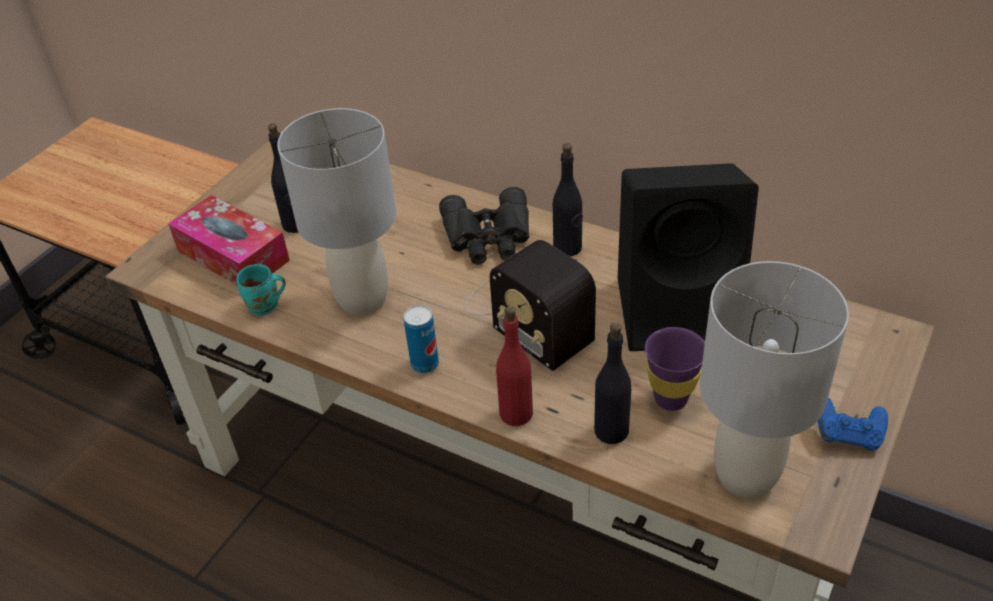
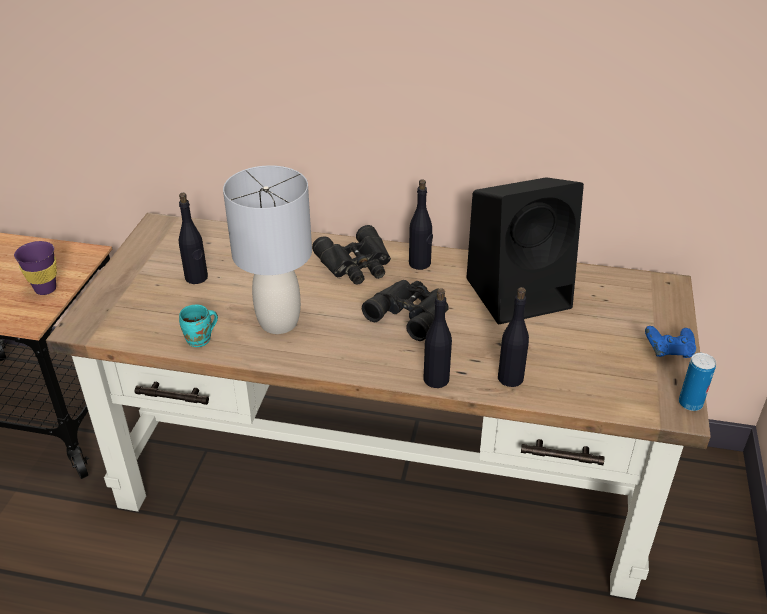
camera: 20 degrees left, 5 degrees down
tissue box [168,195,290,285] -> none
can [404,305,439,373] -> can moved to [679,353,716,411]
radio [465,240,596,371] -> black binoculars [362,280,449,341]
red bottle [496,306,533,426] -> black bottle [423,288,452,388]
purple cup [645,327,705,411] -> purple cup moved to [14,241,57,295]
grey table lamp [700,261,849,498] -> none

